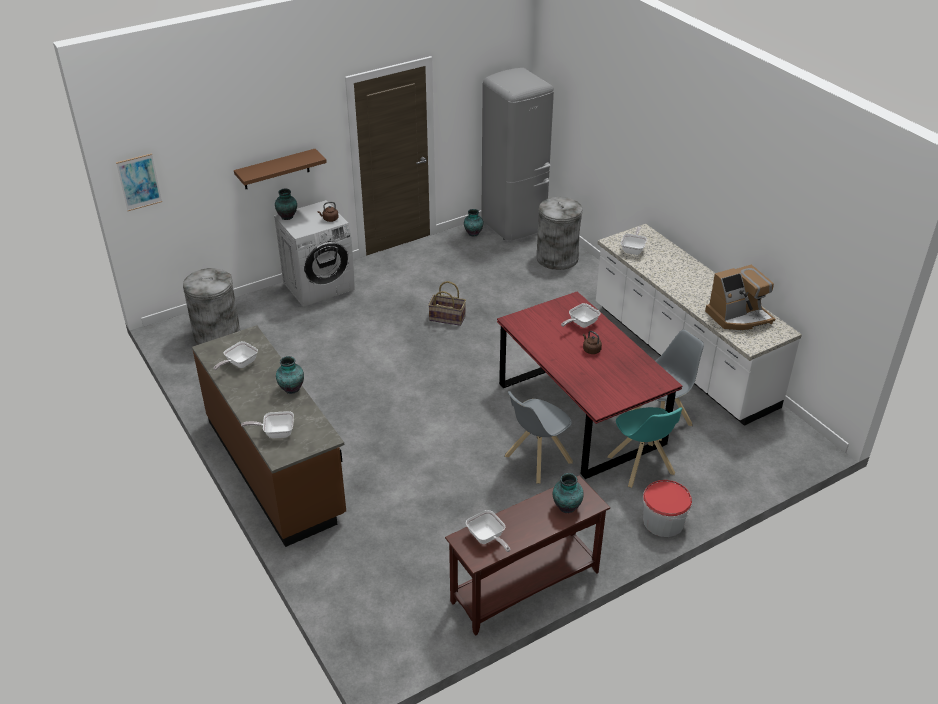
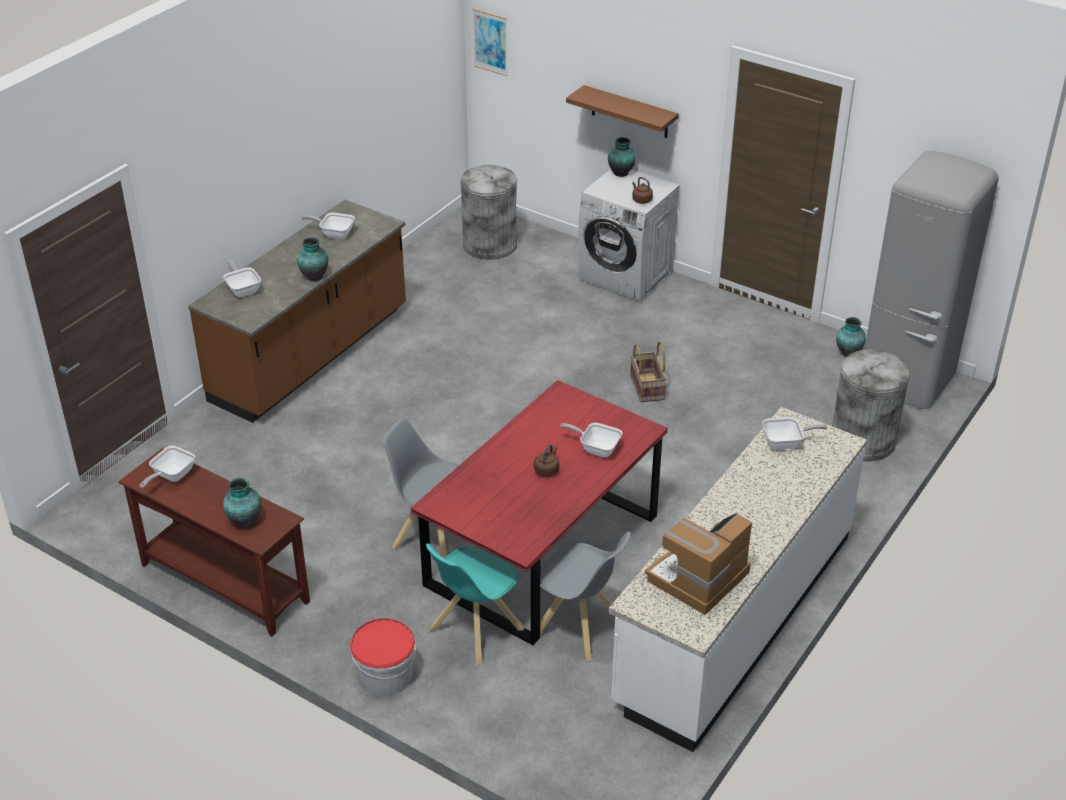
camera: 65 degrees right, 0 degrees up
coffee machine [705,265,775,330] -> coffee machine turned 90 degrees clockwise [645,513,752,615]

